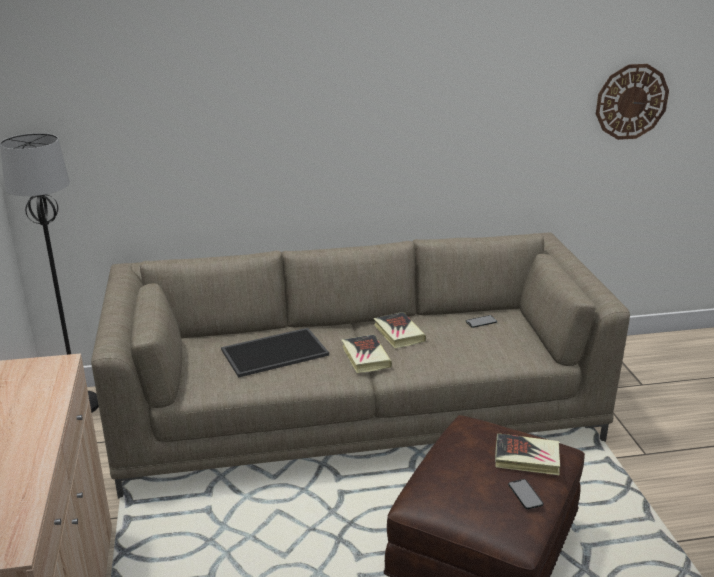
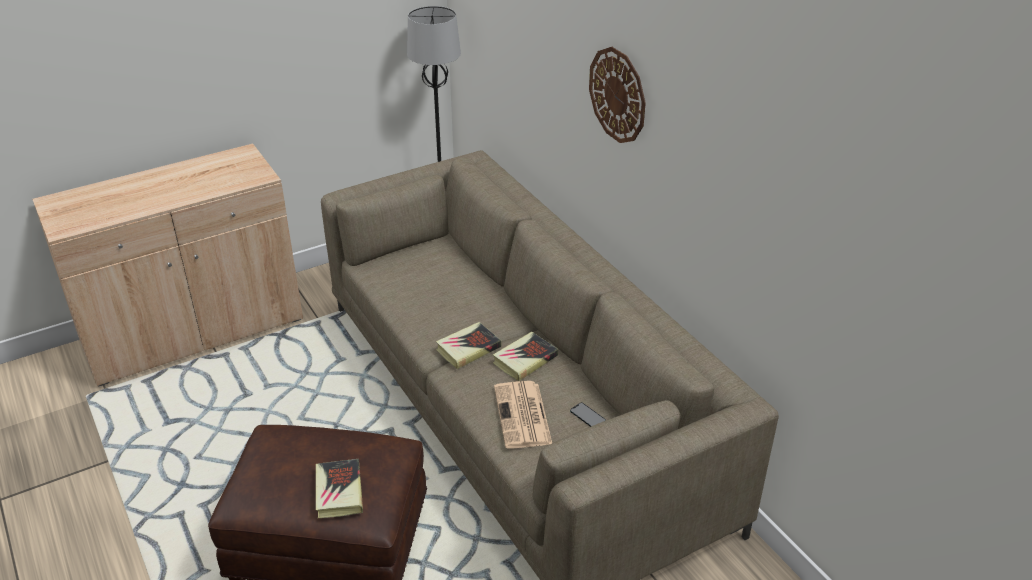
camera: 70 degrees right, 10 degrees up
tray [221,328,329,378] -> none
phone [508,479,544,509] -> none
wall clock [596,64,669,140] -> wall clock moved to [589,47,646,143]
none -> newspaper [494,381,552,448]

